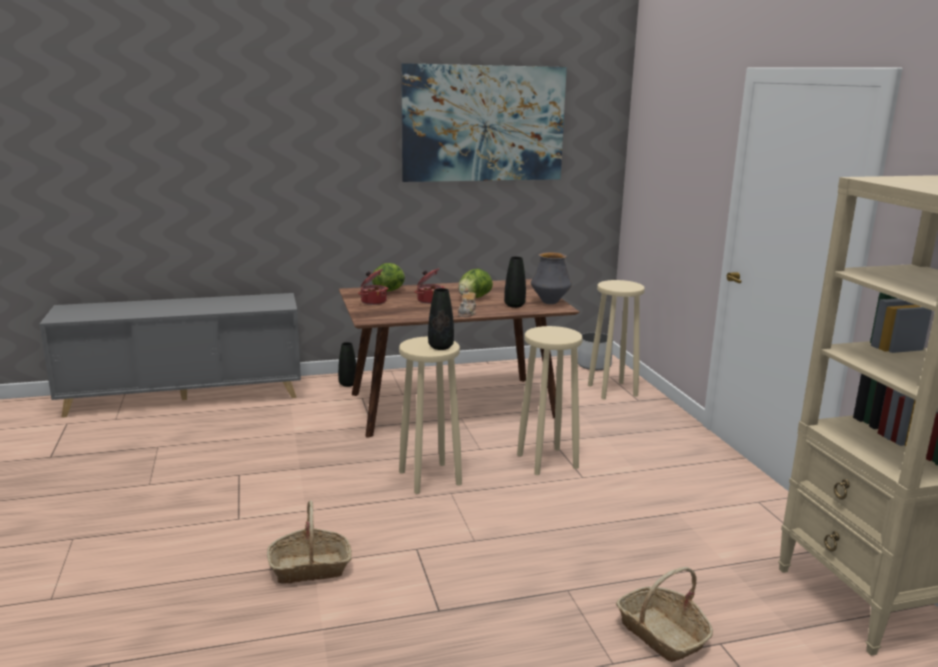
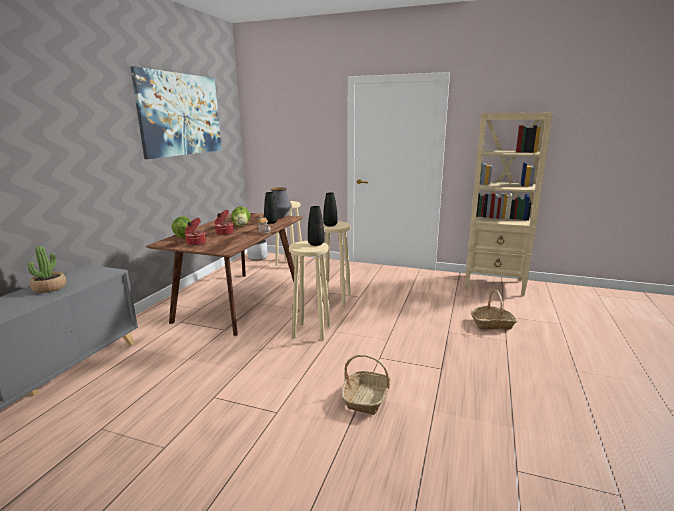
camera: 55 degrees left, 0 degrees up
black vase [338,342,356,387] -> black vase moved to [323,192,337,226]
none -> potted plant [28,246,66,293]

